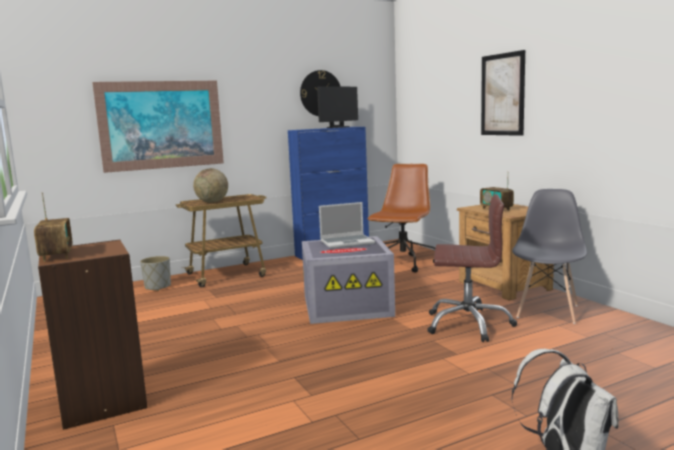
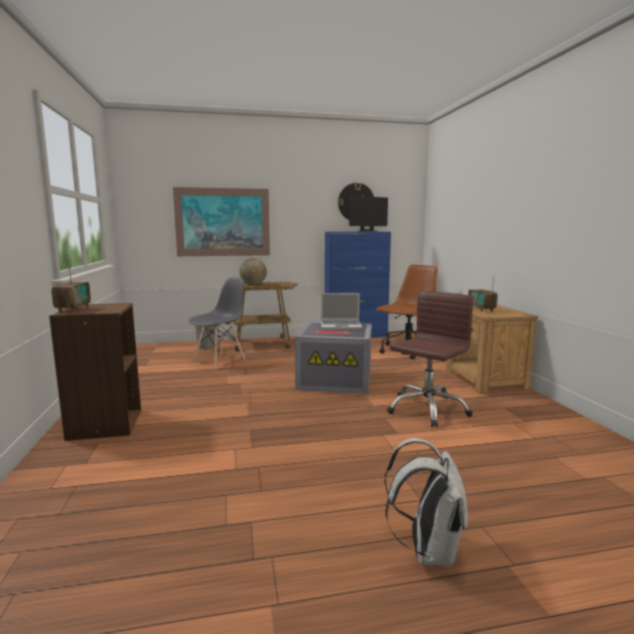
camera: 15 degrees right, 0 degrees up
brown office chair [427,194,517,342] -> brown office chair turned 75 degrees counterclockwise [387,291,474,427]
picture [481,50,525,136] -> none
grey chair [512,189,587,324] -> grey chair moved to [189,277,245,369]

